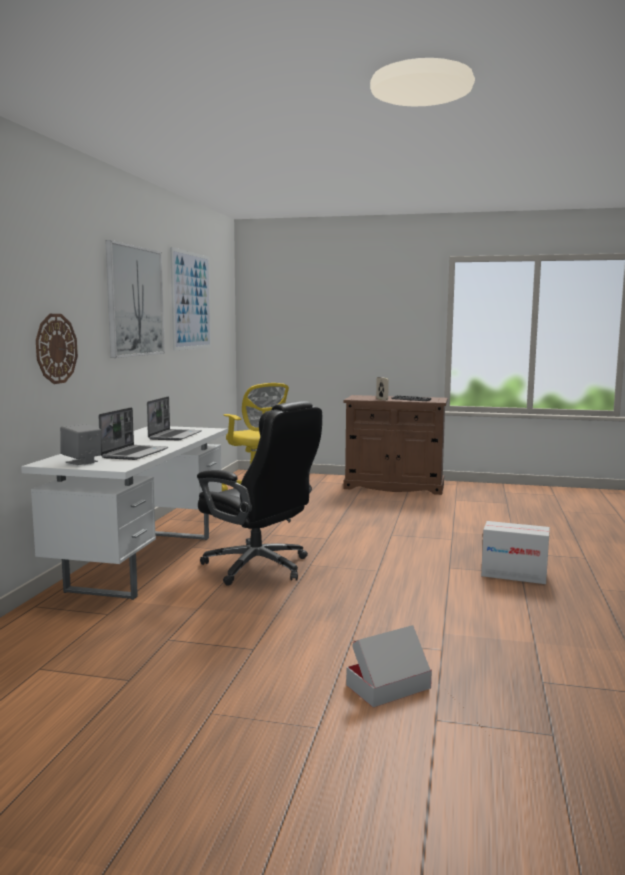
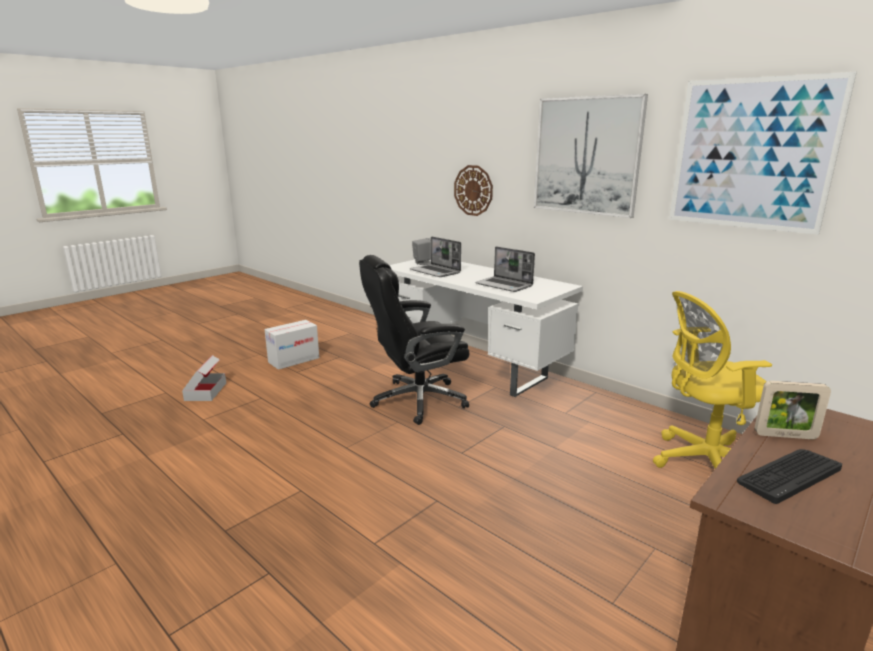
camera: 120 degrees right, 10 degrees up
cardboard box [481,521,550,584] -> cardboard box moved to [264,320,319,370]

